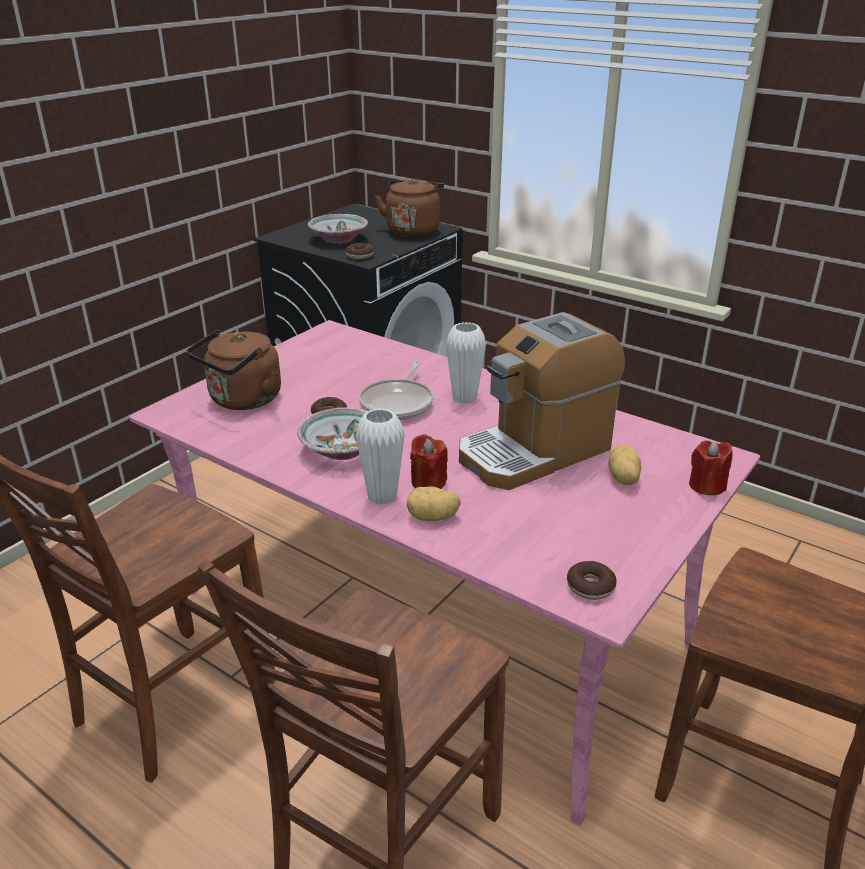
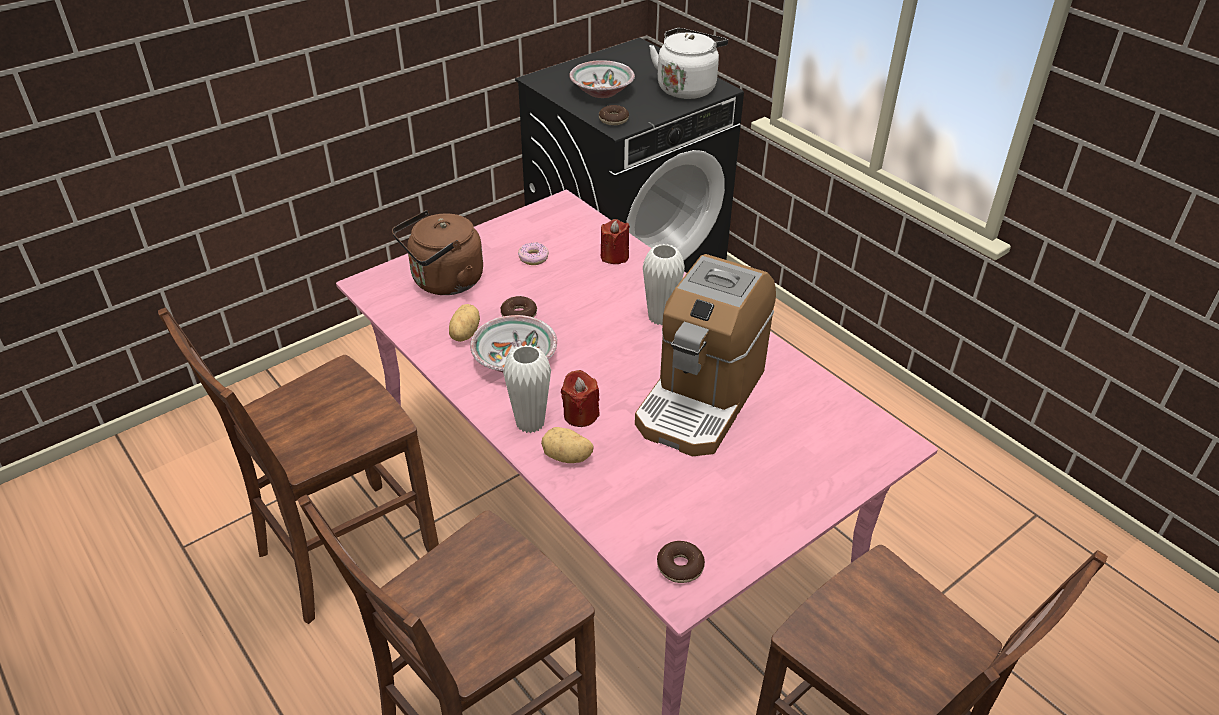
camera: 15 degrees right, 10 degrees up
frying pan [359,361,433,420] -> none
brown kettle [375,178,444,237] -> white kettle [649,28,728,99]
coffee machine [459,312,625,490] -> coffee machine turned 45 degrees counterclockwise [635,254,776,456]
potato [608,445,641,485] -> potato moved to [449,304,480,342]
red candle [689,440,733,495] -> red candle moved to [601,219,630,264]
none -> donut [518,242,549,265]

